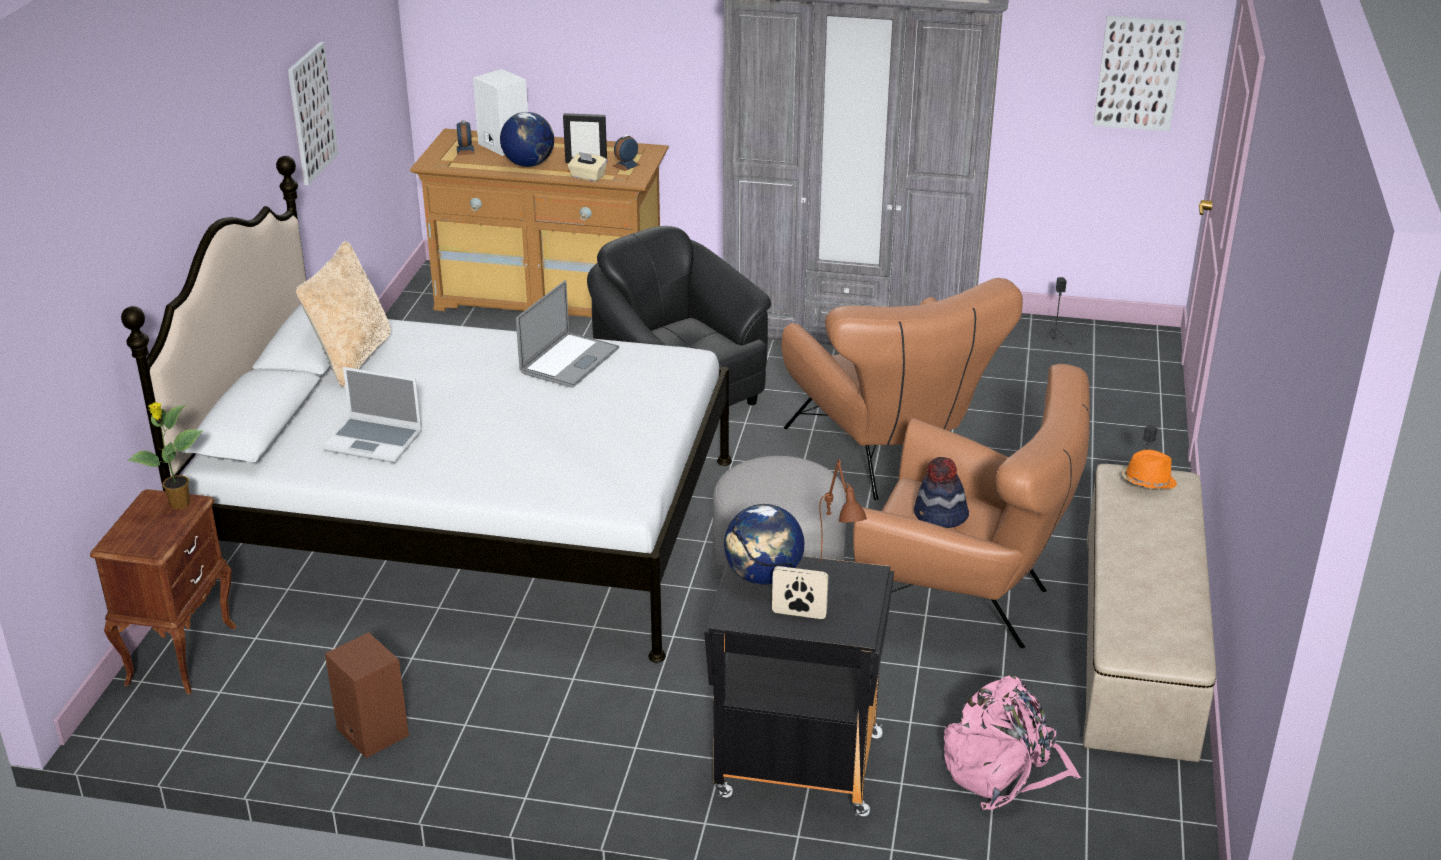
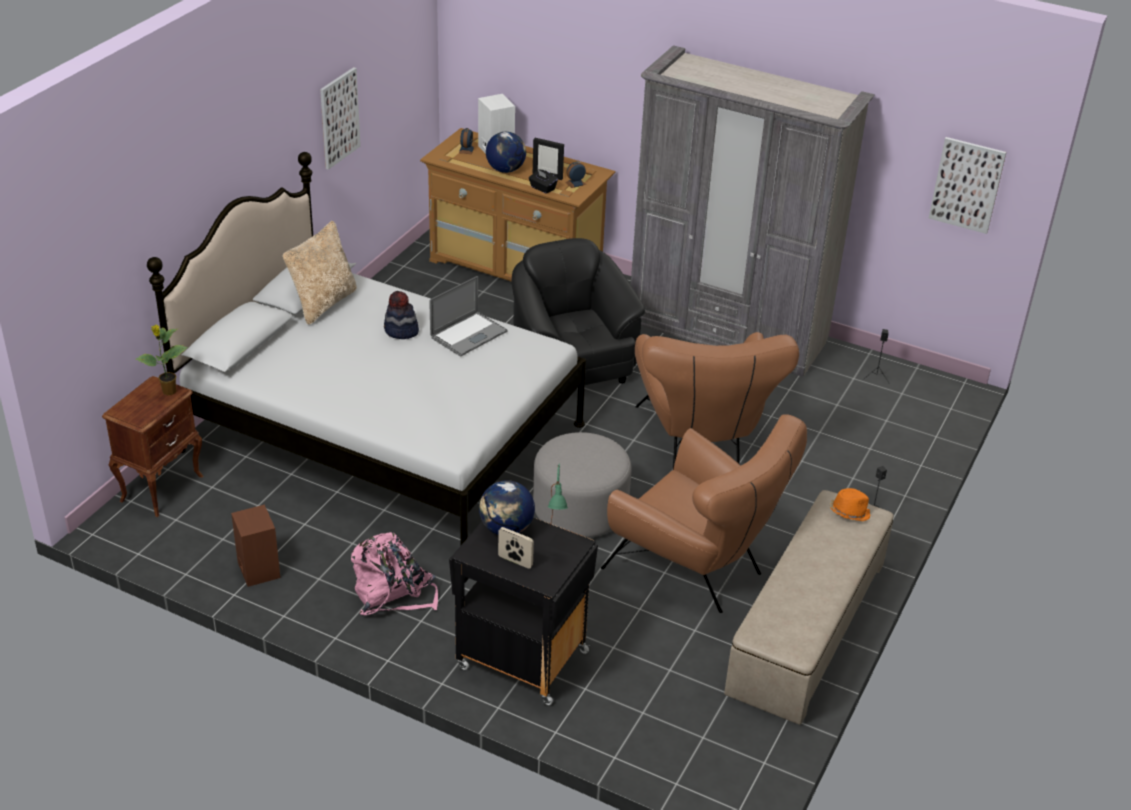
camera: 15 degrees right, 5 degrees up
laptop [323,367,422,463] -> none
beige tissue box [568,152,607,181] -> black tissue box [529,169,558,194]
brown table lamp [819,459,867,560] -> green table lamp [548,463,568,527]
hat [914,457,969,528] -> hat moved to [384,291,419,339]
pink backpack [944,675,1081,810] -> pink backpack moved to [351,532,438,615]

